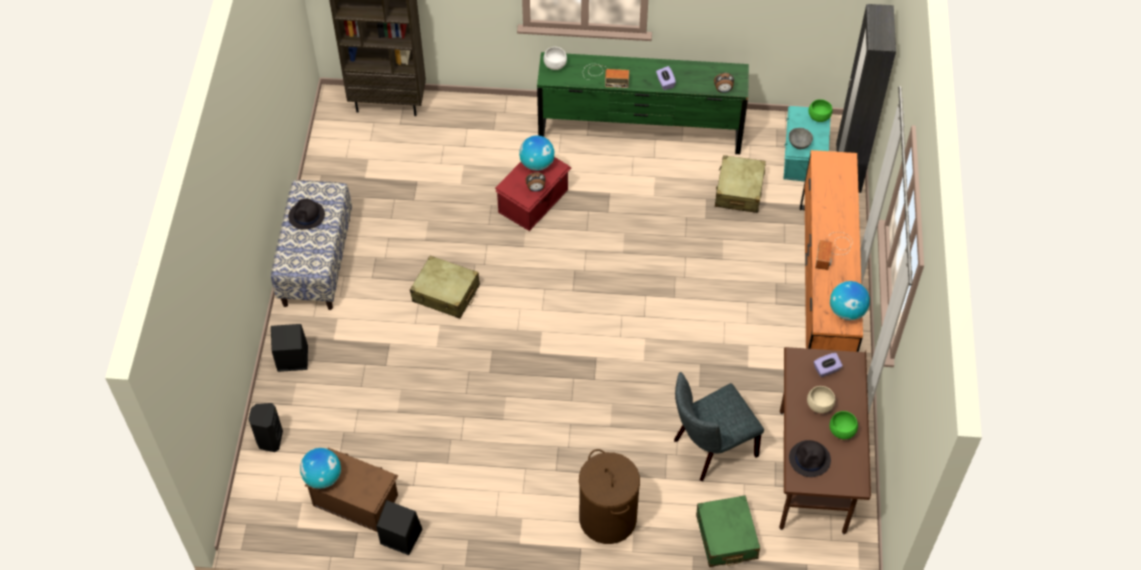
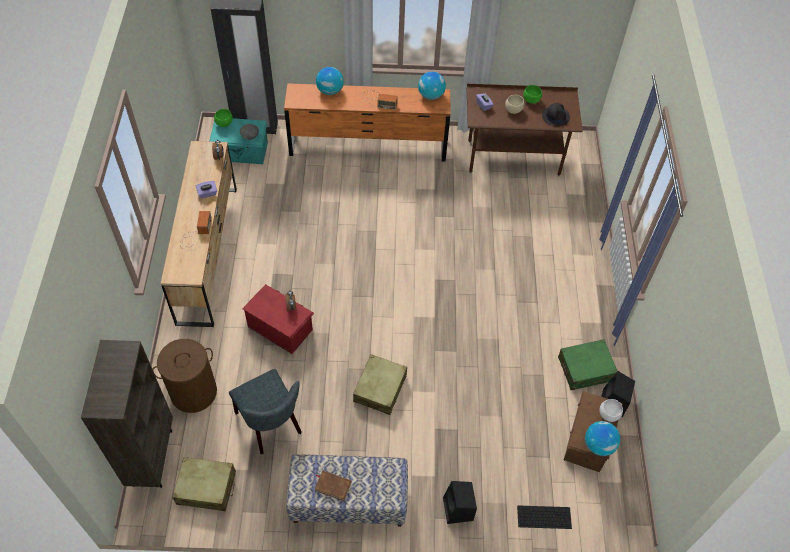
camera: 95 degrees left, 0 degrees up
black speaker [249,403,283,452] -> keyboard [517,505,572,529]
black hat [288,199,325,229] -> brown book [315,470,351,501]
globe [519,135,554,171] -> globe moved to [316,67,344,95]
green dresser [537,52,749,154] -> brown dresser [161,141,237,327]
white bowl [543,47,567,70] -> white bowl moved to [599,399,623,422]
brown laundry basket [579,449,640,544] -> brown laundry basket moved to [153,339,217,413]
grey chair [674,372,764,481] -> grey chair moved to [229,369,302,454]
green suitcase [696,495,760,567] -> green suitcase moved to [558,339,617,390]
beige suitcase [715,155,766,213] -> beige suitcase moved to [172,457,236,511]

